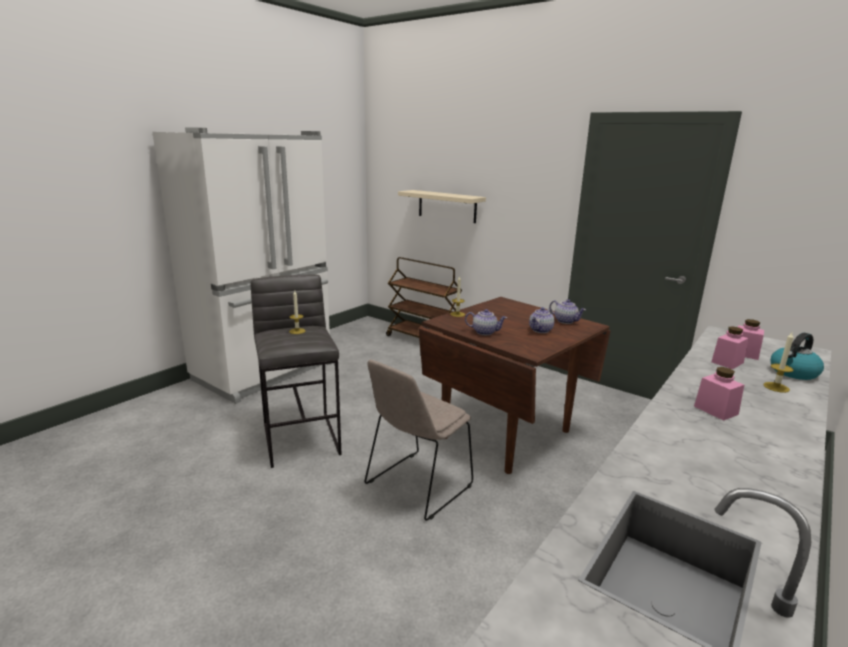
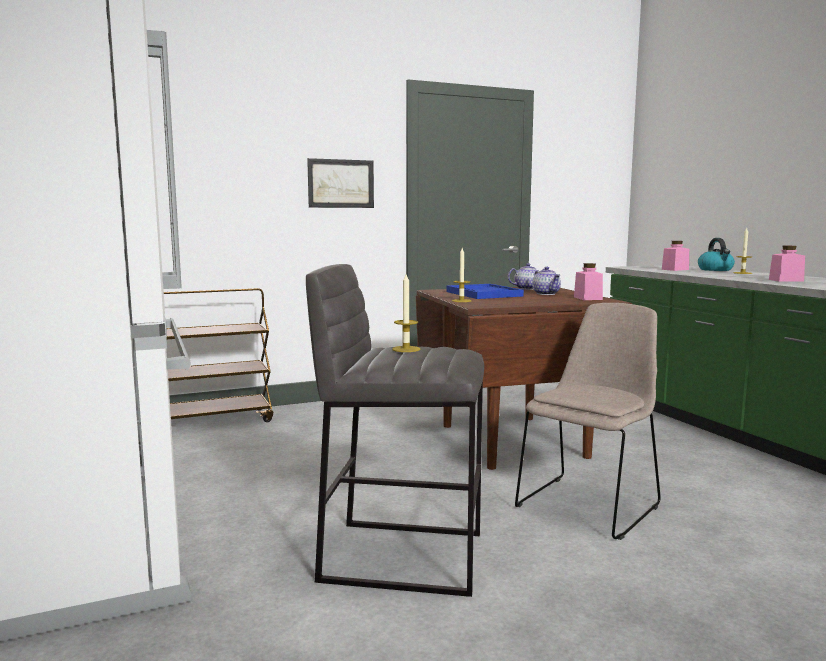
camera: 60 degrees left, 10 degrees down
beige chair [364,360,473,521] -> beige chair turned 120 degrees counterclockwise [515,303,661,540]
beige shelf [398,190,486,223] -> none
teapot [465,309,507,335] -> none
pink jar [711,326,749,369] -> pink jar moved to [574,263,603,300]
none -> picture [307,158,374,208]
none -> blue tray [446,284,524,299]

